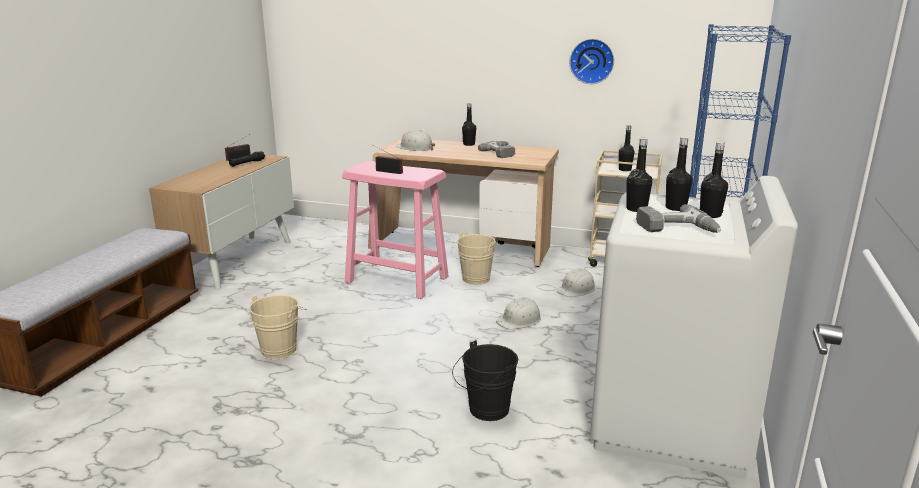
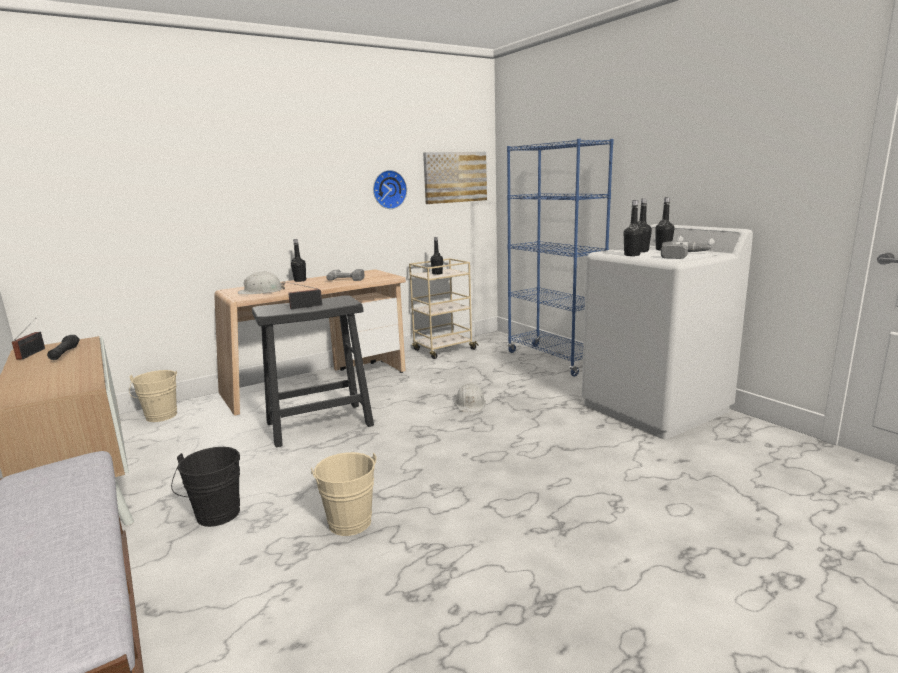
camera: 50 degrees left, 5 degrees down
pink stool [342,161,449,299] -> black stool [252,295,374,447]
beige bucket [451,232,496,285] -> beige bucket moved to [129,370,177,422]
black bucket [452,340,518,421] -> black bucket moved to [171,447,240,527]
white hard hat [556,268,596,297] -> none
none -> picture [423,152,487,204]

